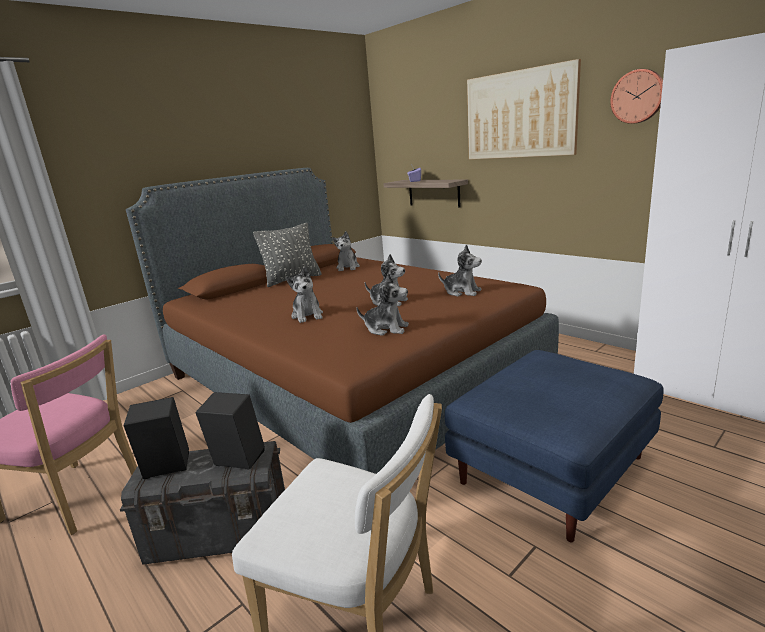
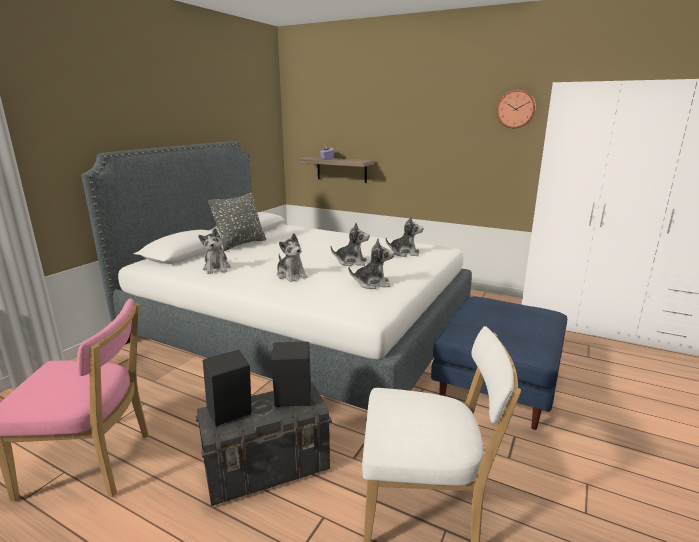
camera: 20 degrees left, 0 degrees up
brown bed [126,168,559,474] -> white bed [81,141,472,410]
plush toy [332,231,360,271] -> plush toy moved to [198,228,231,274]
picture [467,59,581,159] -> none

